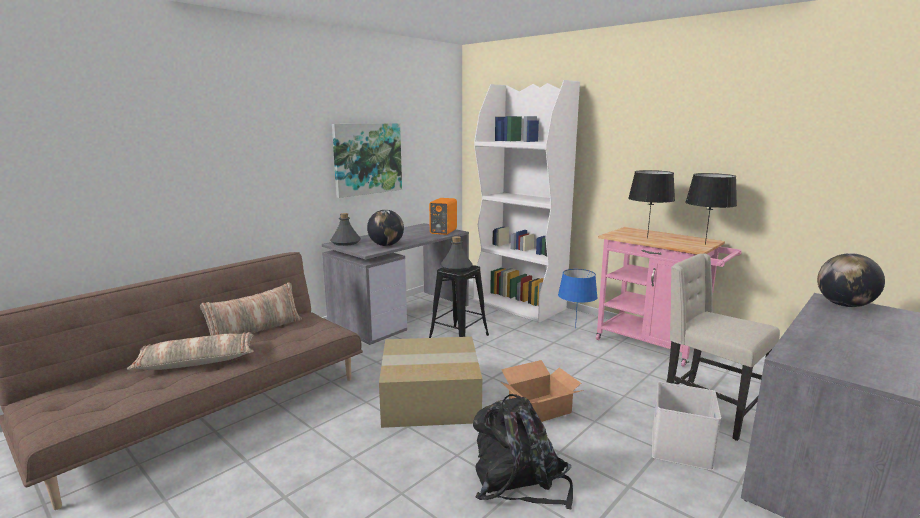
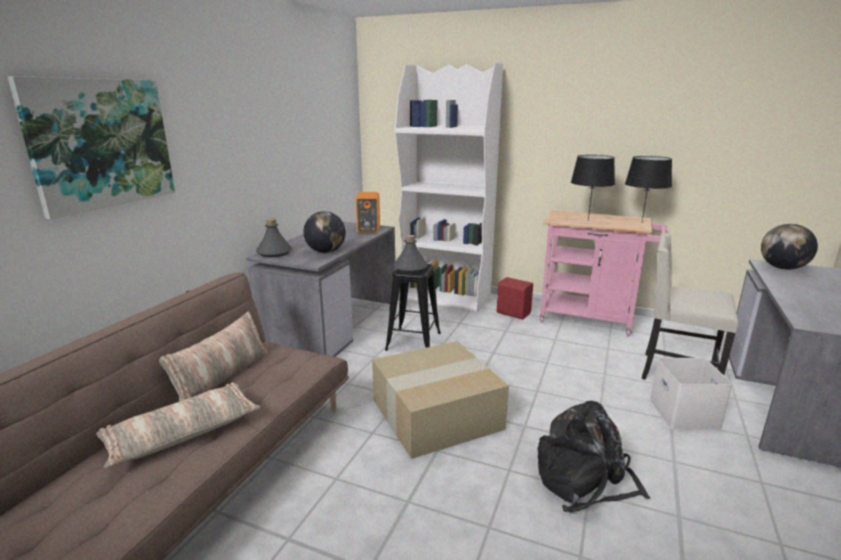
camera: 20 degrees left, 5 degrees up
picture [332,123,402,198] -> picture moved to [7,76,175,219]
cardboard box [501,360,584,422] -> none
blue table lamp [558,269,598,328] -> red speaker [497,277,533,319]

